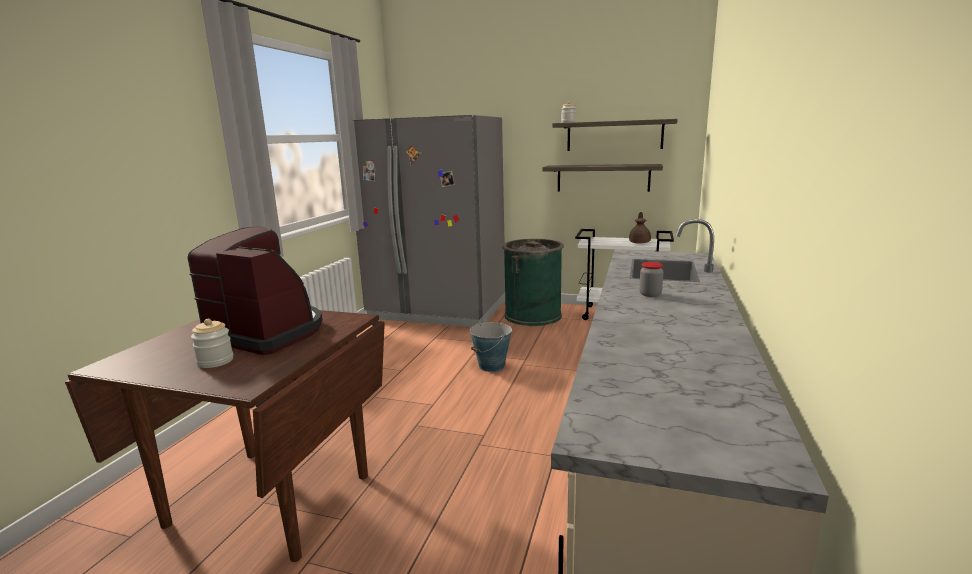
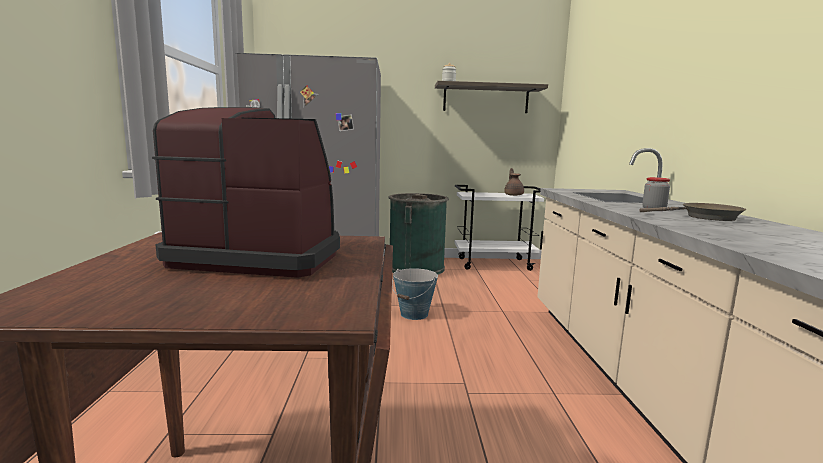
camera: 20 degrees left, 5 degrees down
jar [191,319,233,368] -> none
shelf [542,164,663,192] -> none
none -> brown frying pan [639,203,746,221]

